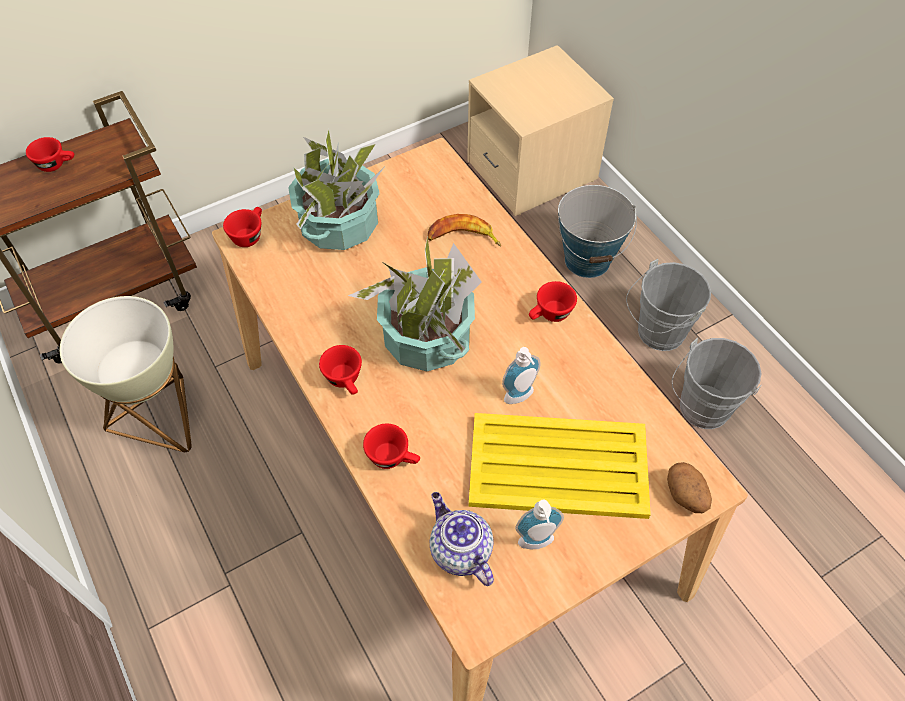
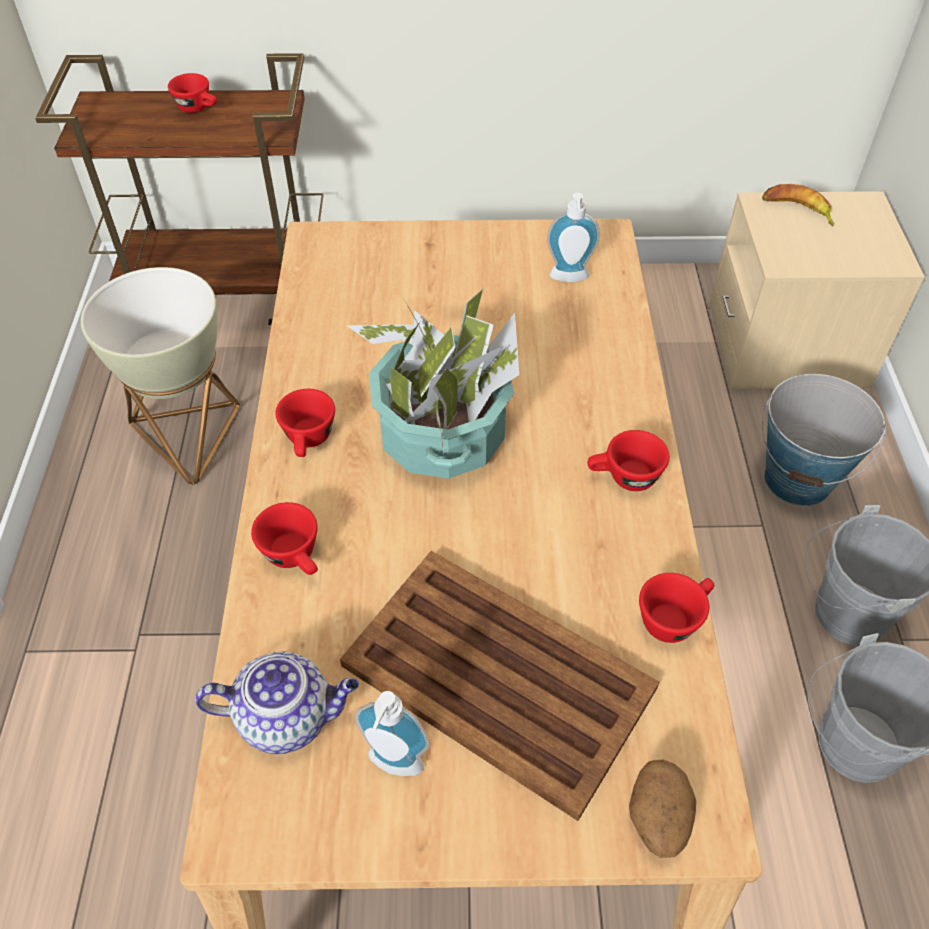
camera: 30 degrees right, 5 degrees down
red cup [223,207,262,247] -> red cup moved to [639,573,714,643]
potted plant [288,129,385,250] -> none
banana [428,214,501,247] -> banana moved to [762,184,834,226]
teapot [430,492,494,586] -> teapot turned 90 degrees clockwise [195,651,359,754]
yellow tray [469,413,651,519] -> brown tray [340,551,659,821]
soap dispenser [502,347,541,404] -> soap dispenser moved to [547,193,600,282]

